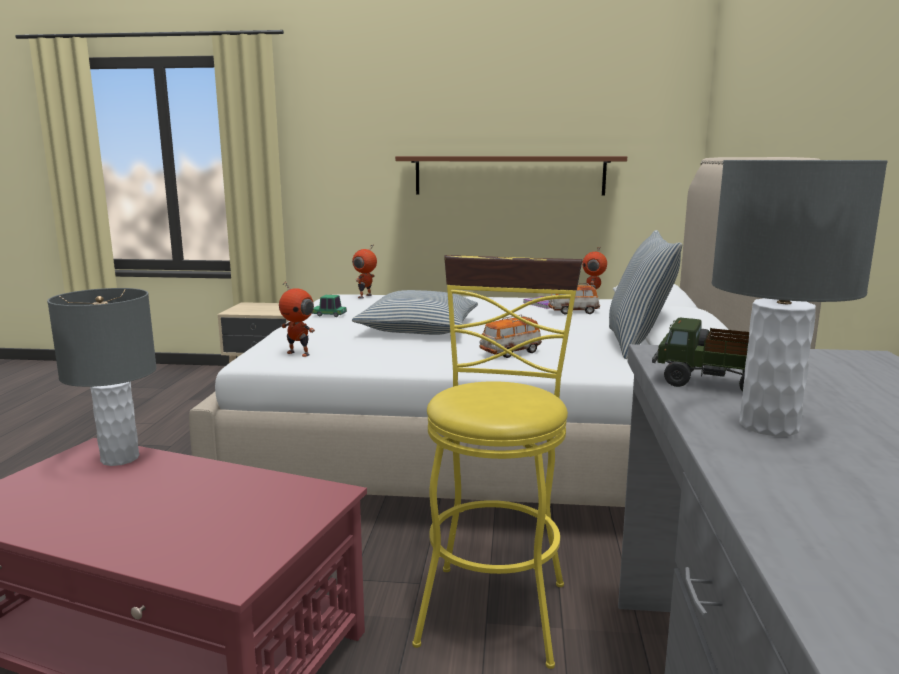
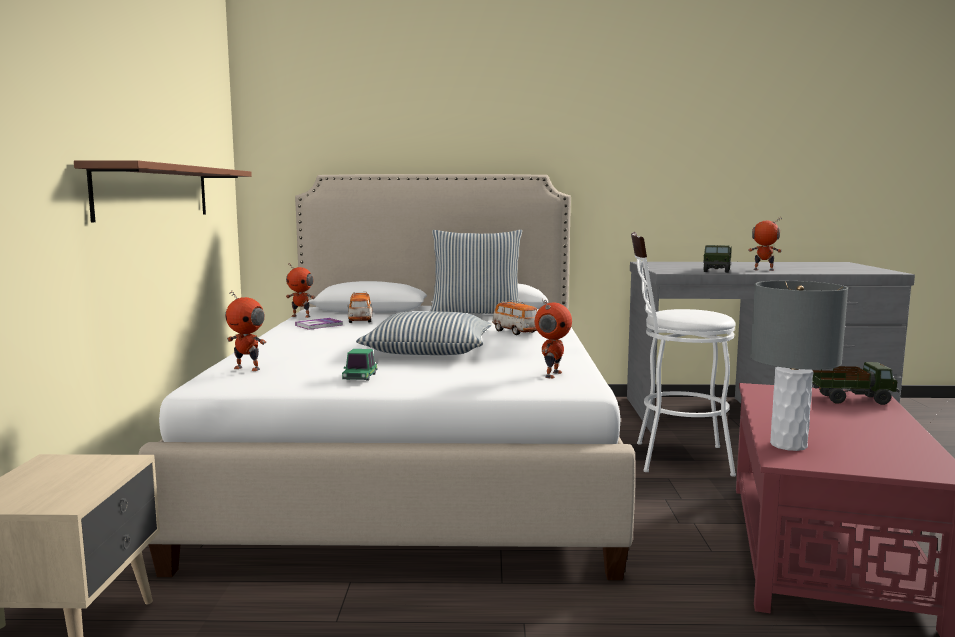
camera: 95 degrees left, 5 degrees down
yellow stool [412,255,583,669] -> white stool [631,232,736,477]
grey table lamp [711,160,888,436] -> toy robot [748,218,782,271]
none -> toy truck [812,362,900,405]

